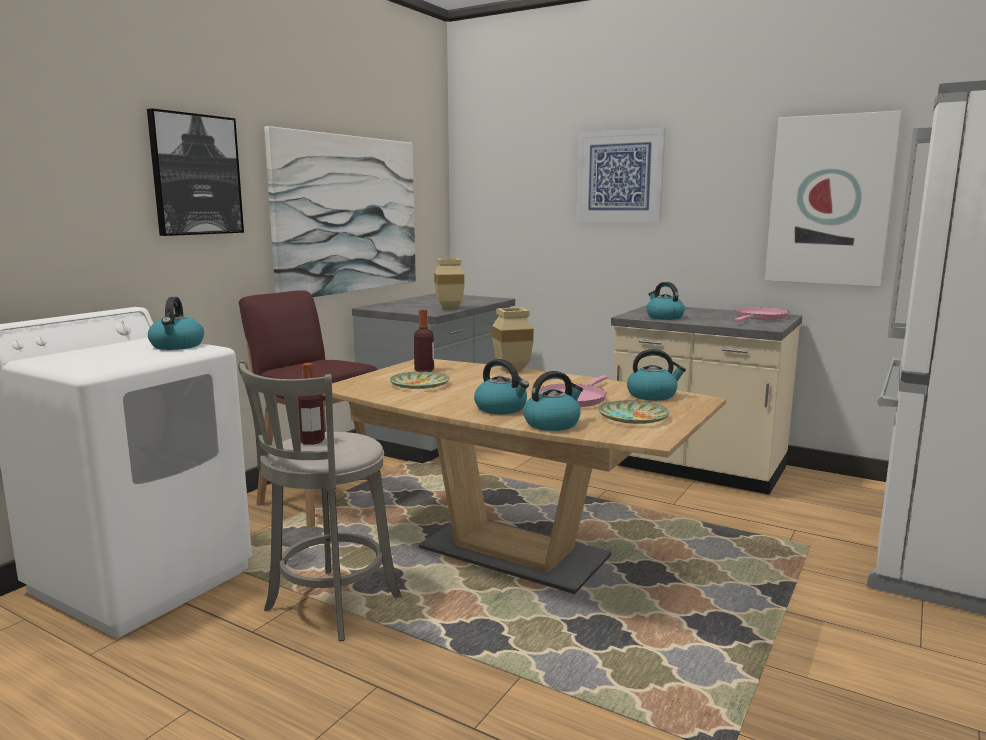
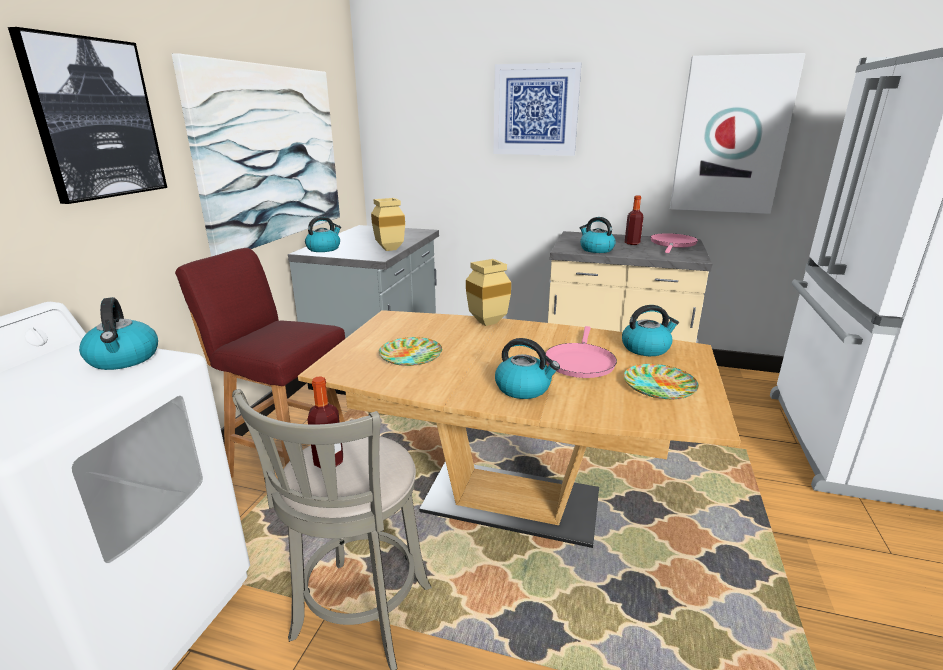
camera: 15 degrees left, 10 degrees up
bottle [414,309,434,372] -> bottle moved to [625,195,643,245]
kettle [523,371,583,431] -> kettle moved to [305,216,341,252]

